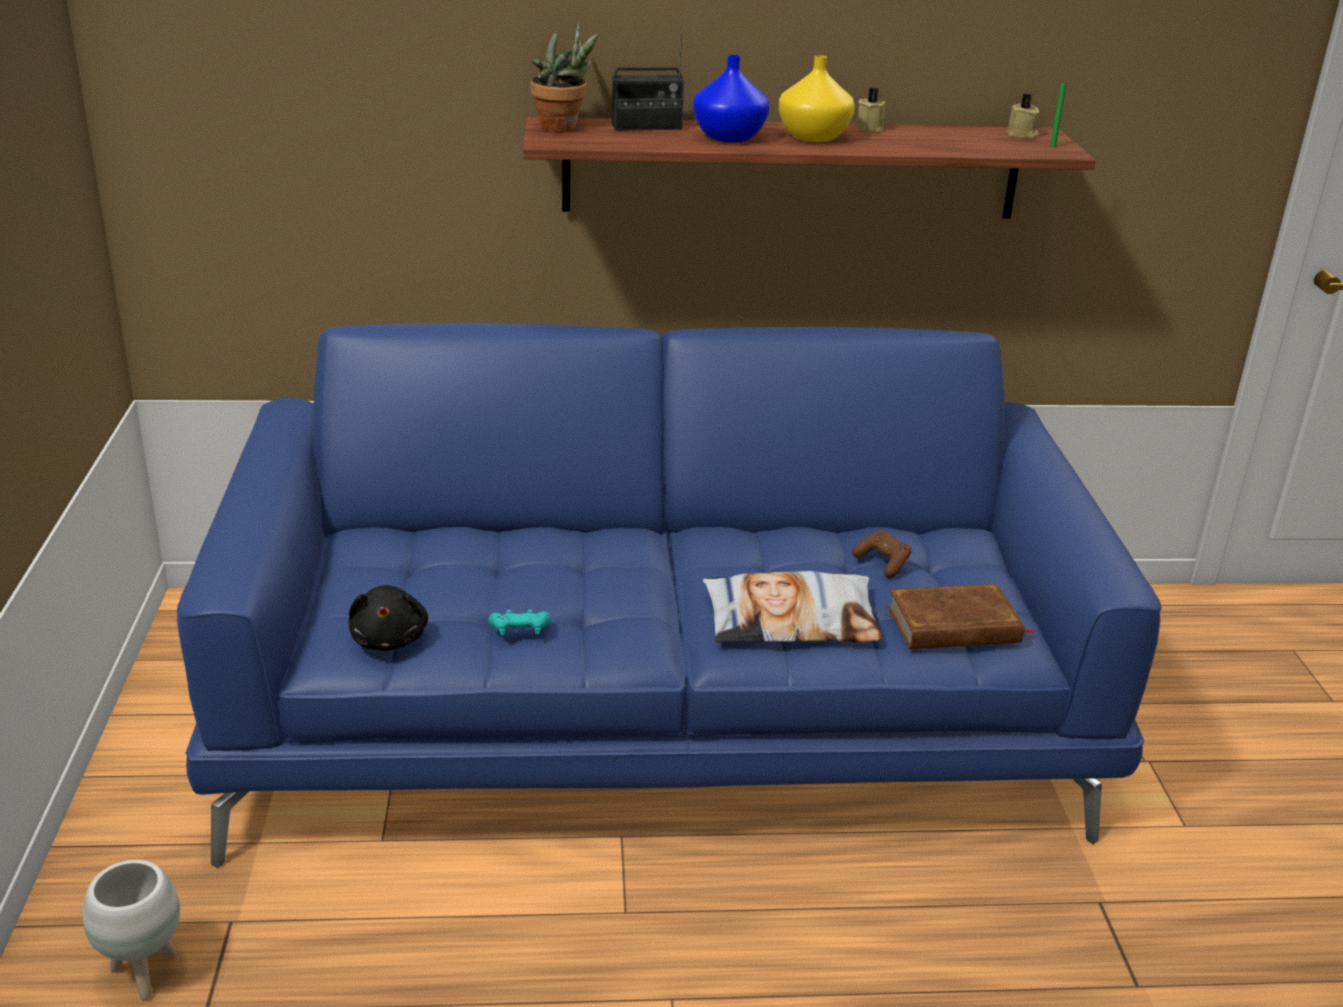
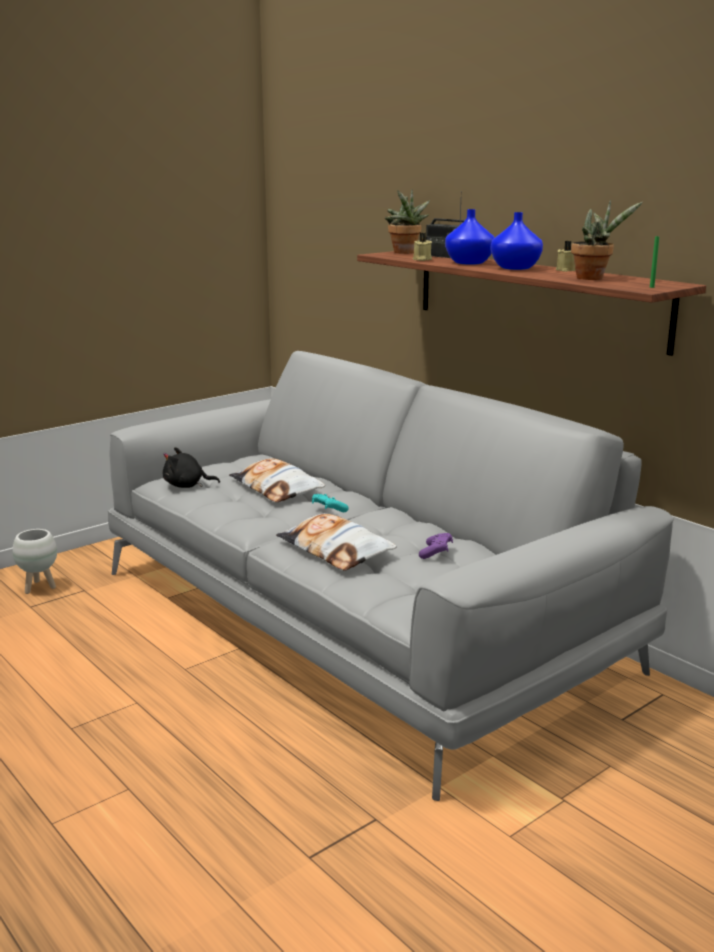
camera: 55 degrees right, 10 degrees down
blue sofa [177,323,1161,868] -> grey sofa [108,351,674,801]
black plush toy [348,585,428,651] -> black plush toy turned 45 degrees clockwise [163,447,220,488]
turquoise game controller [488,609,551,636] -> turquoise game controller moved to [312,494,349,512]
yellow vase [779,55,855,142] -> blue vase [491,212,543,270]
brown game controller [852,530,912,578] -> purple game controller [419,533,453,559]
brown book [888,584,1034,649] -> none
beige candle [1006,94,1040,139] -> beige candle moved to [413,233,432,261]
none -> pillow [229,458,325,502]
none -> potted plant [571,199,643,280]

